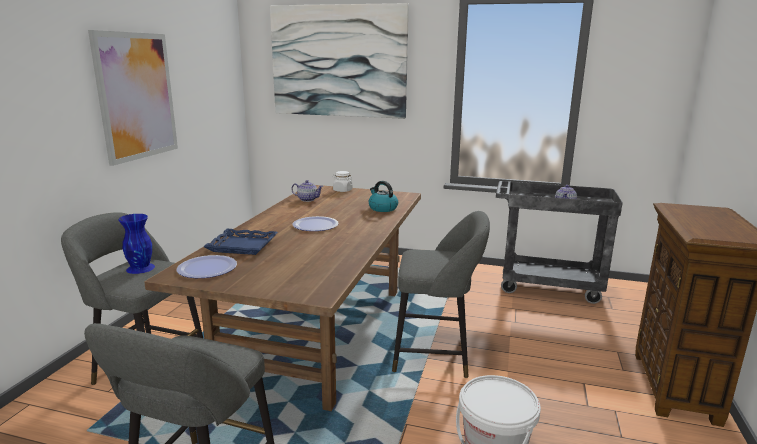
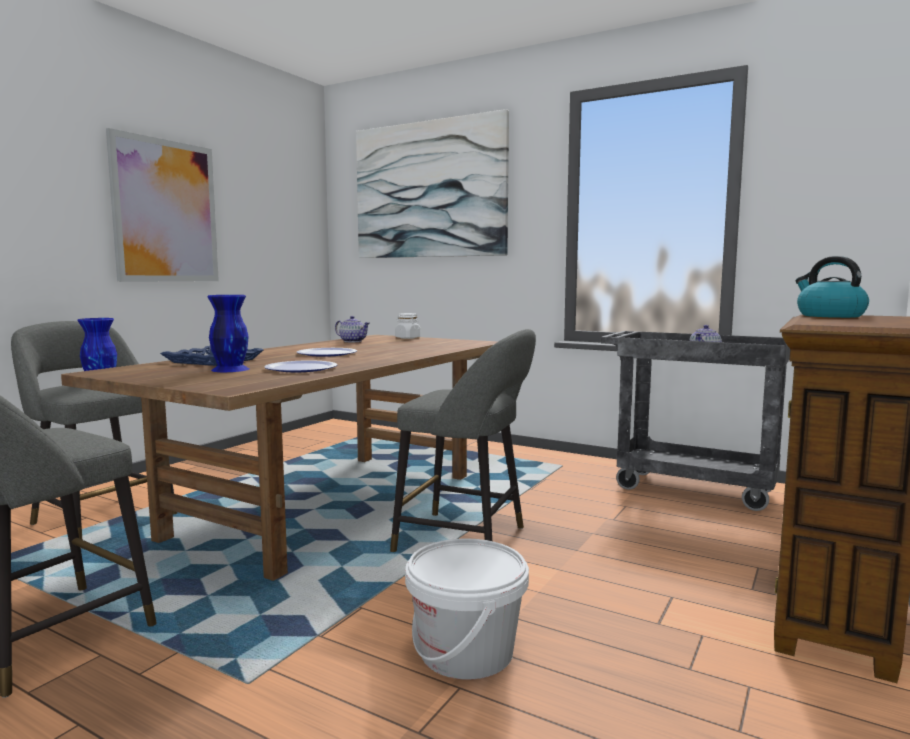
camera: 15 degrees right, 10 degrees down
plate [177,255,237,278] -> plate moved to [264,360,338,372]
kettle [369,181,398,212] -> kettle moved to [795,256,869,318]
none -> blue vase [207,295,249,372]

